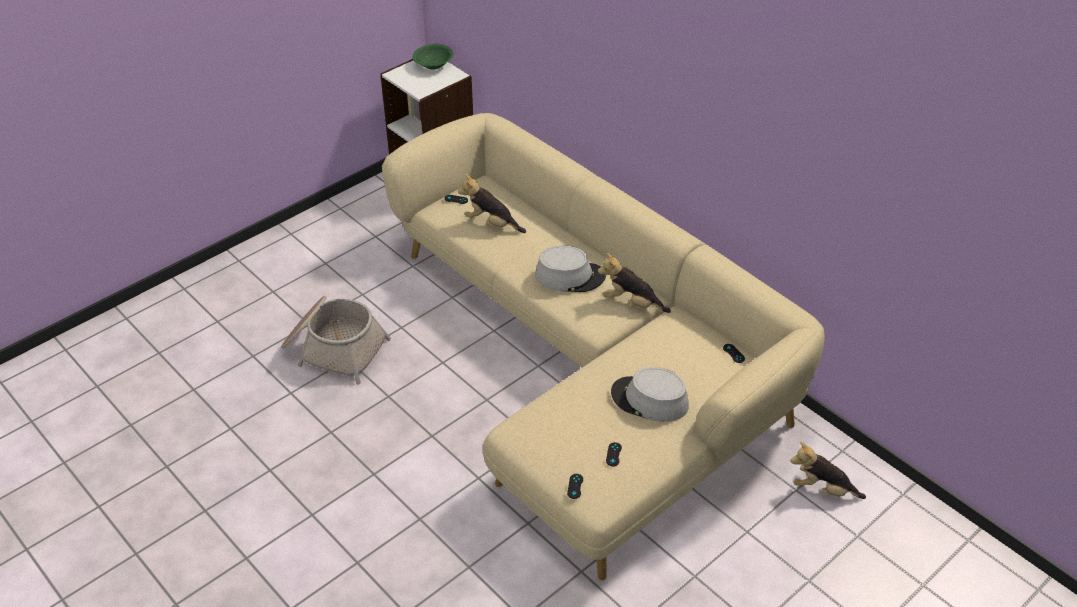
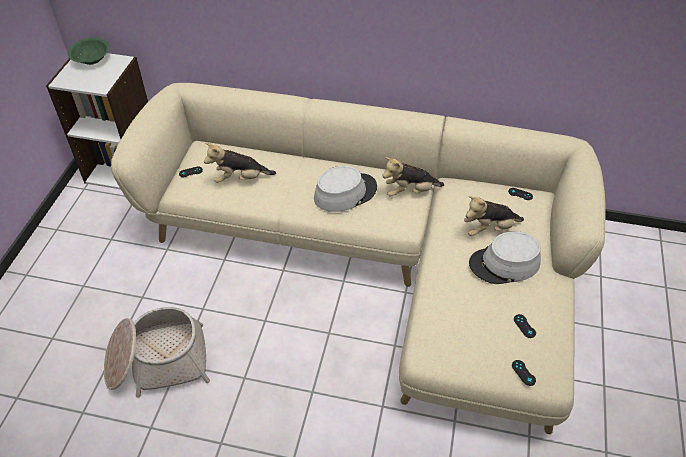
camera: 35 degrees left, 5 degrees up
plush toy [790,442,866,499] -> plush toy moved to [464,196,524,236]

